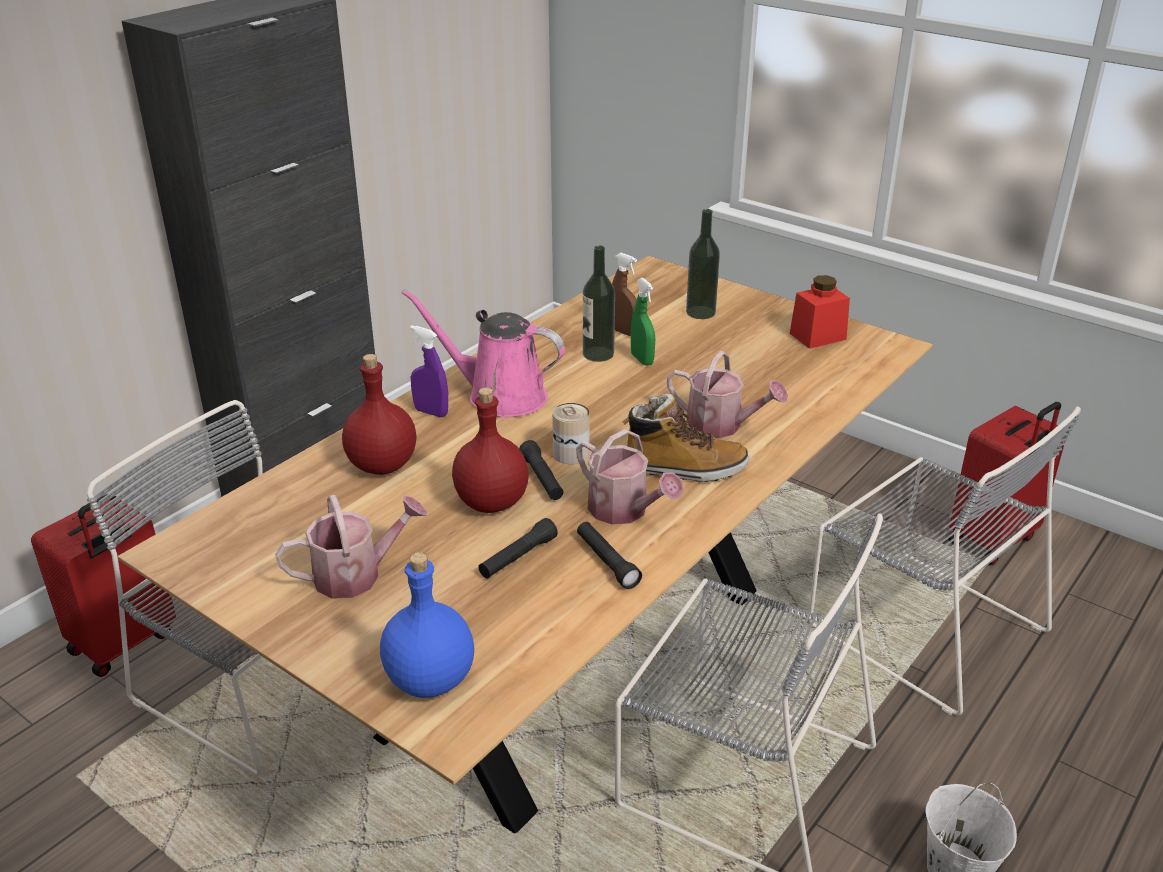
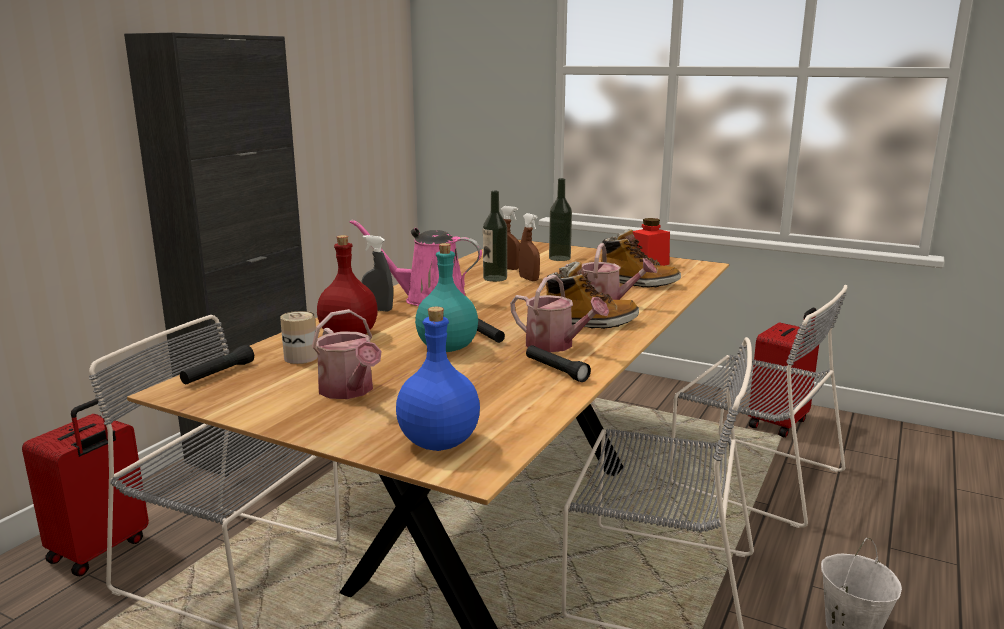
camera: 10 degrees left, 15 degrees down
watering can [275,495,427,599] -> watering can turned 90 degrees clockwise [312,309,382,399]
purple spray bottle [410,325,448,417] -> grey spray bottle [362,235,393,311]
red bottle [452,388,529,513] -> turquoise bottle [415,243,478,352]
black flashlight [478,518,558,578] -> black flashlight moved to [180,345,254,384]
can [552,403,590,464] -> can moved to [280,311,318,364]
green spray bottle [631,278,655,366] -> brown spray bottle [519,213,540,281]
none -> boot [601,229,681,288]

